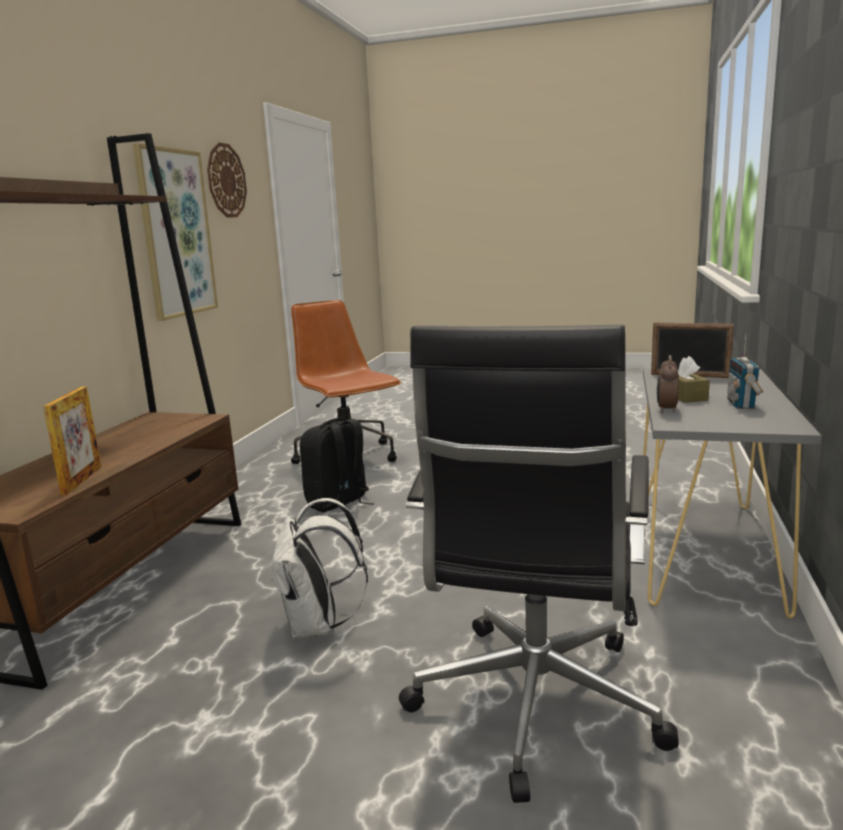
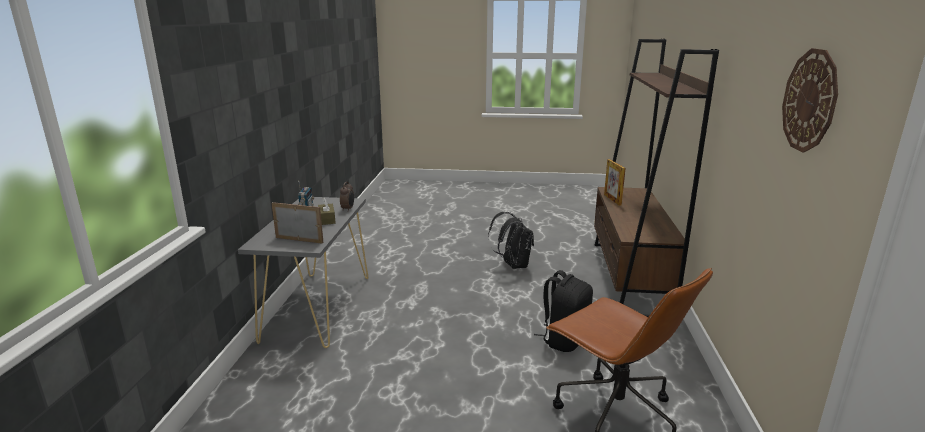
camera: 170 degrees right, 5 degrees up
picture [133,143,218,321] -> none
white backpack [272,498,368,640] -> black backpack [488,212,534,269]
black office chair [399,325,679,803] -> none

